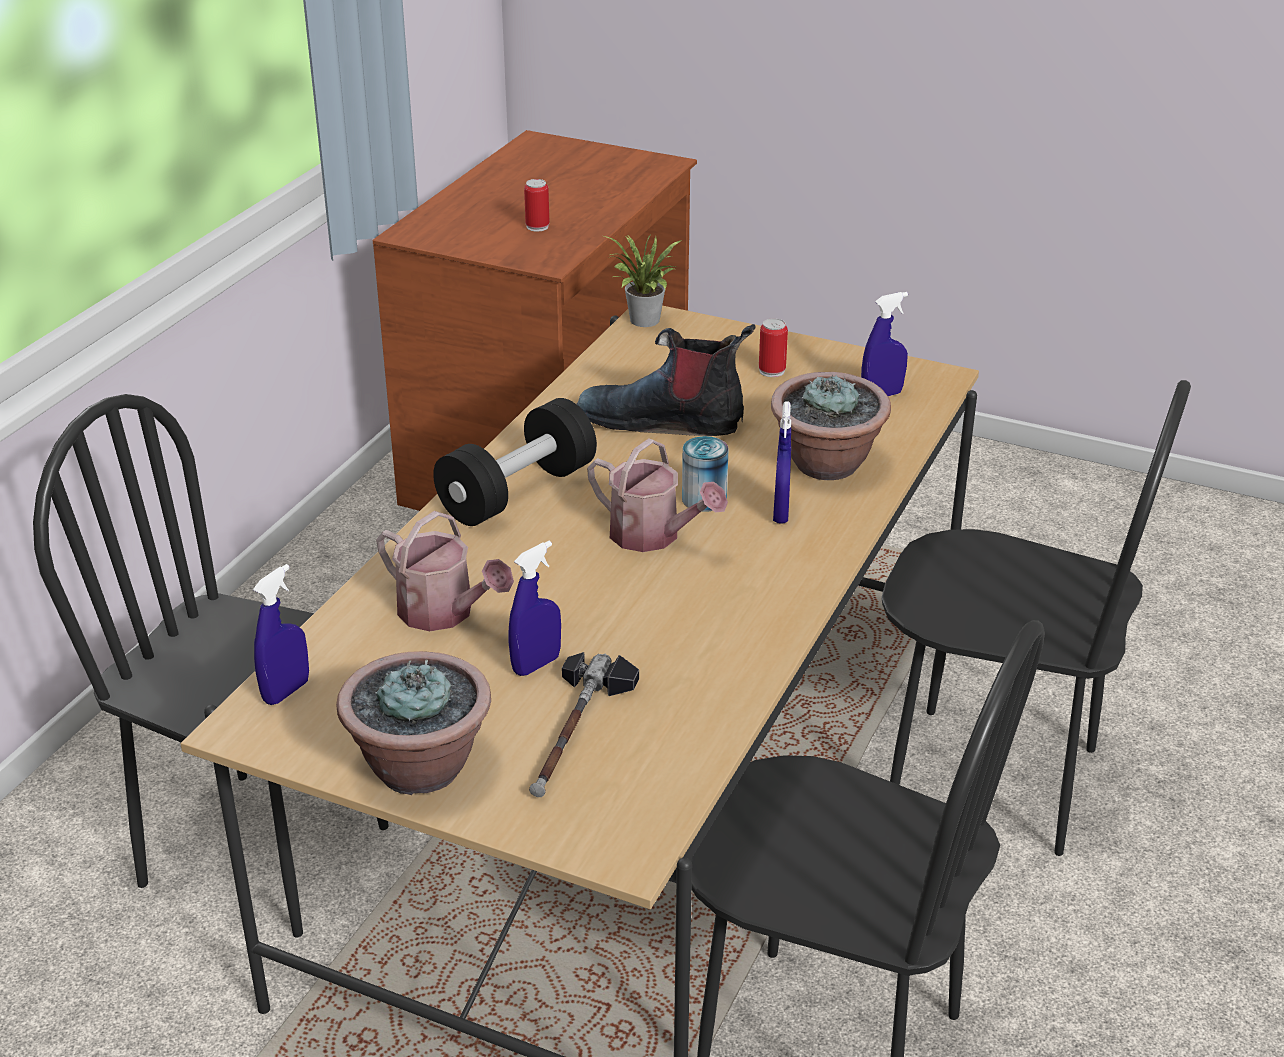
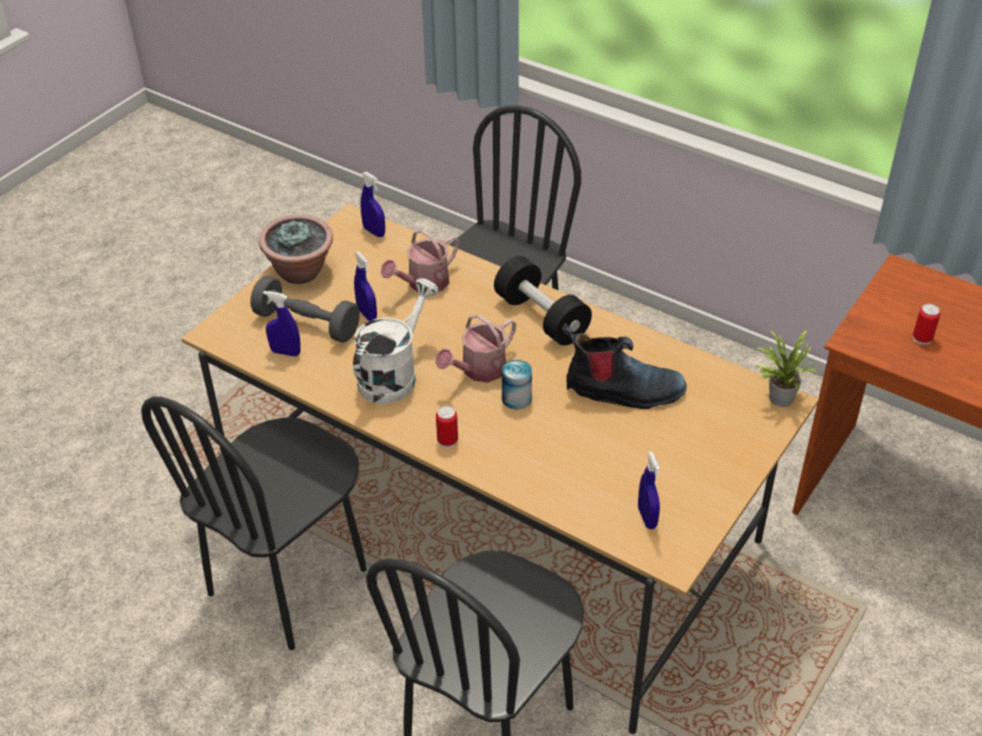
camera: 100 degrees right, 10 degrees up
hammer [529,652,639,797] -> grey dumbbell [250,276,360,343]
boot [577,324,756,436] -> boot turned 75 degrees clockwise [562,323,687,409]
can [759,318,788,377] -> can moved to [436,406,458,448]
potted plant [771,372,891,480] -> none
blue spray bottle [773,401,791,524] -> blue spray bottle moved to [263,291,301,357]
none -> white watering can [353,278,439,404]

